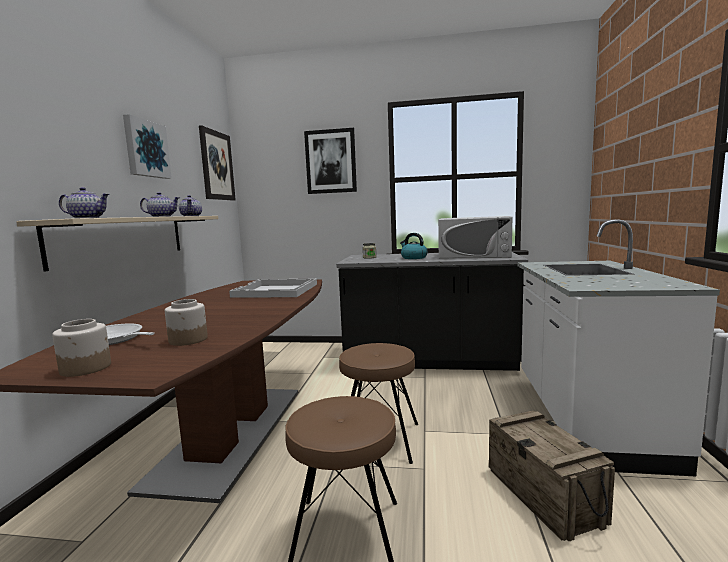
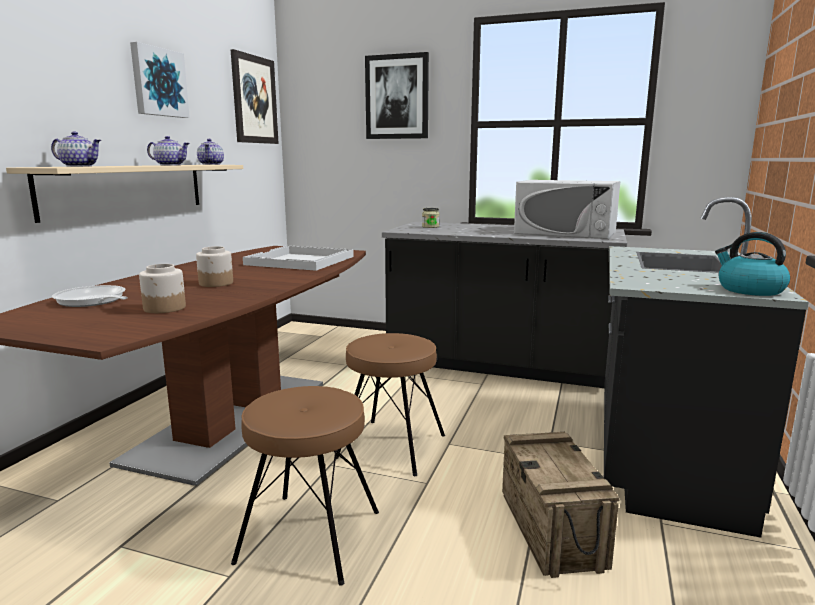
camera: 10 degrees right, 5 degrees up
jar [52,319,111,377] -> jar moved to [196,246,233,287]
kettle [400,233,428,259] -> kettle moved to [715,232,790,296]
white counter [517,219,720,477] -> black counter [604,197,809,538]

